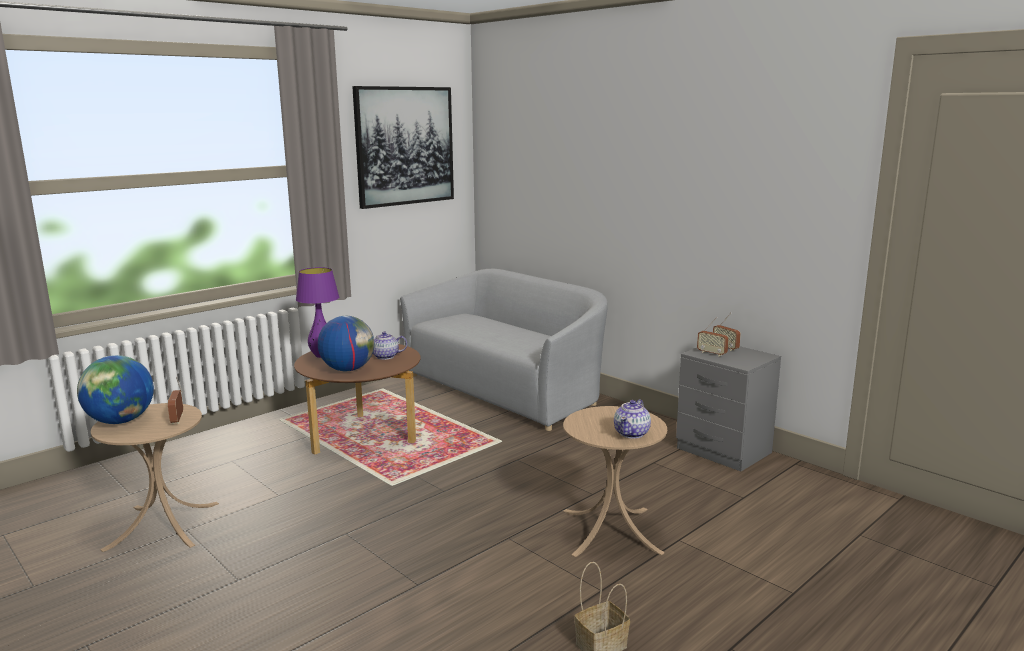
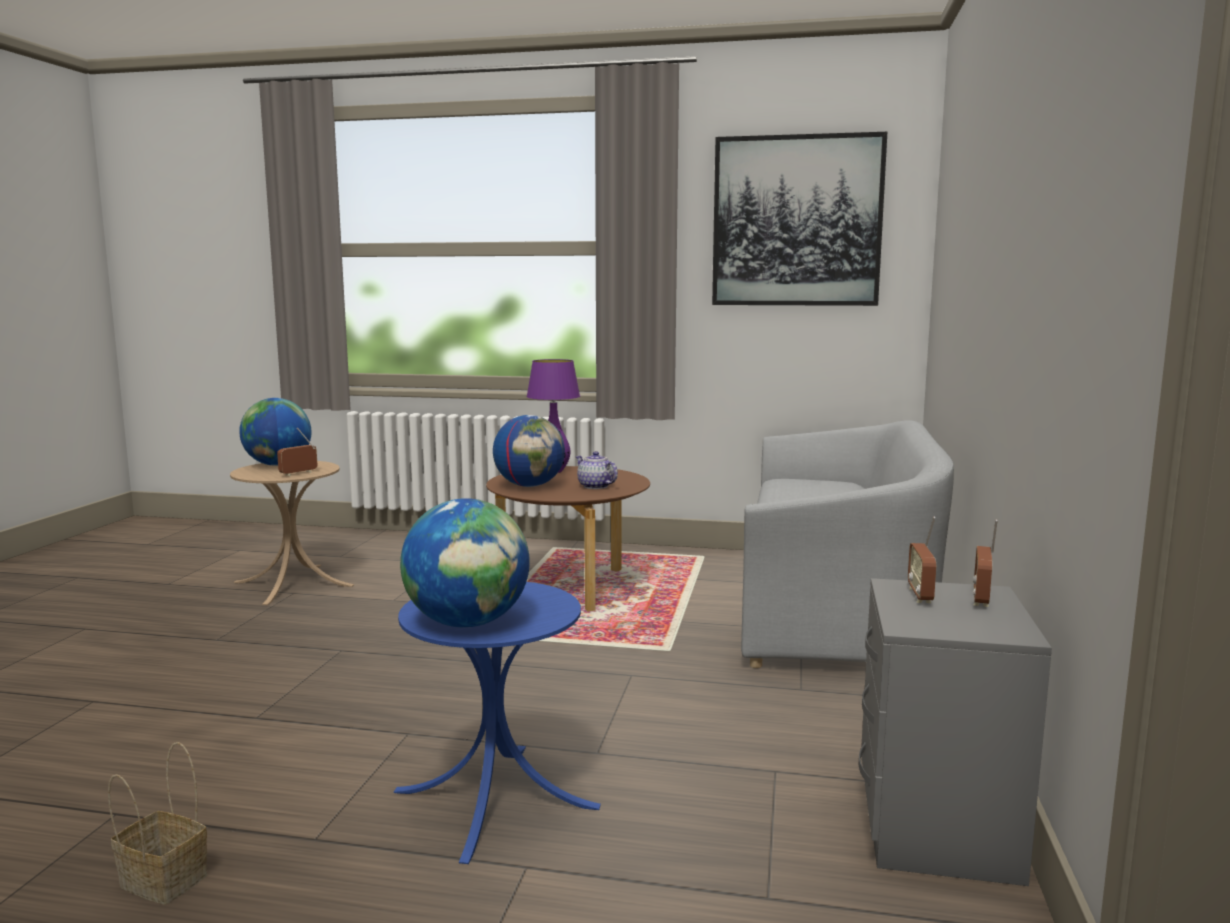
camera: 55 degrees right, 5 degrees down
beige side table [563,406,667,557] -> blue side table [394,582,601,864]
teapot [614,399,651,439] -> globe [400,498,530,628]

